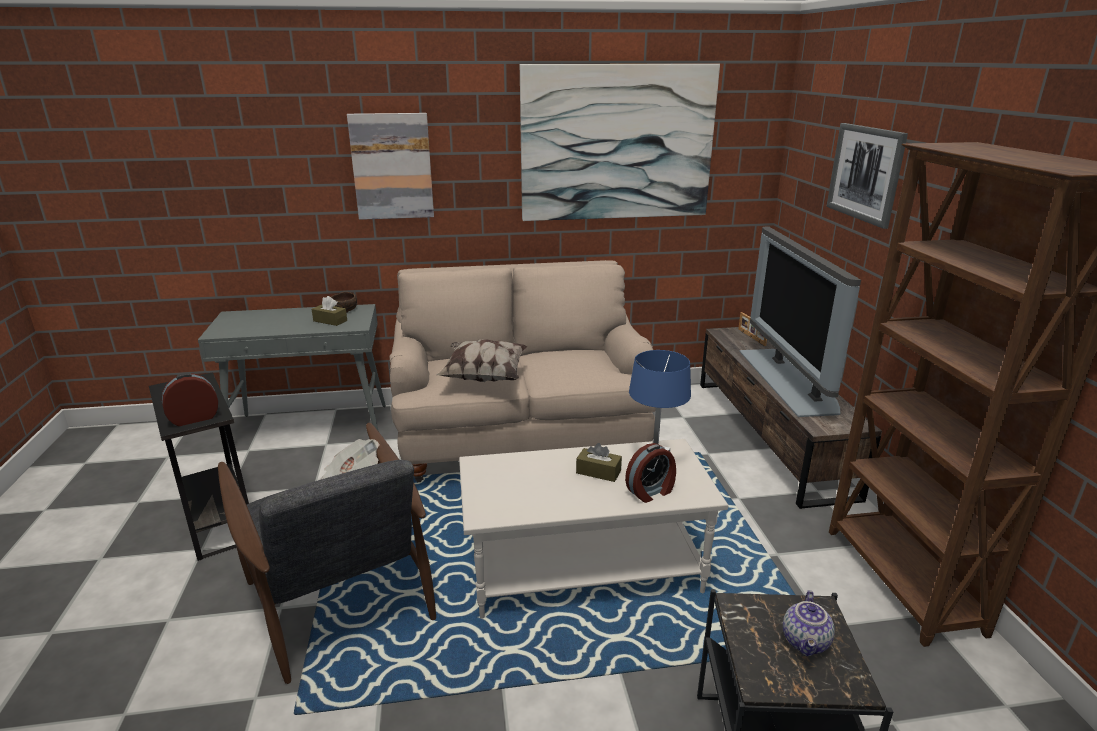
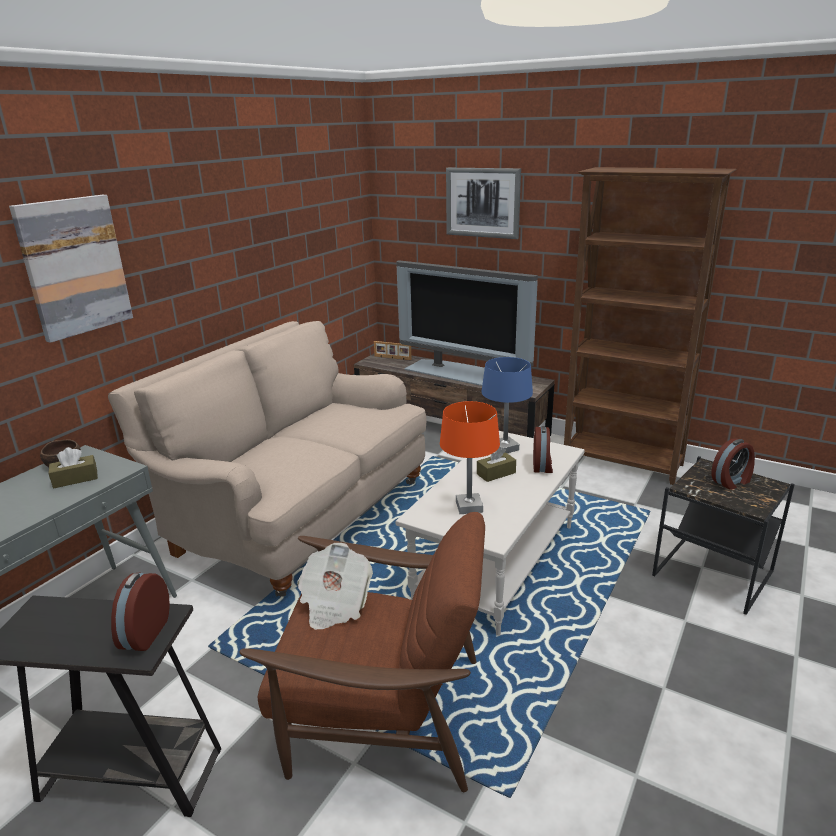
camera: 50 degrees left, 0 degrees up
grey armchair [218,423,436,684] -> brown armchair [239,512,485,792]
pillow [437,339,528,382] -> none
picture [520,64,720,221] -> none
teapot [783,590,835,656] -> alarm clock [711,439,755,490]
none -> orange table lamp [440,401,500,514]

